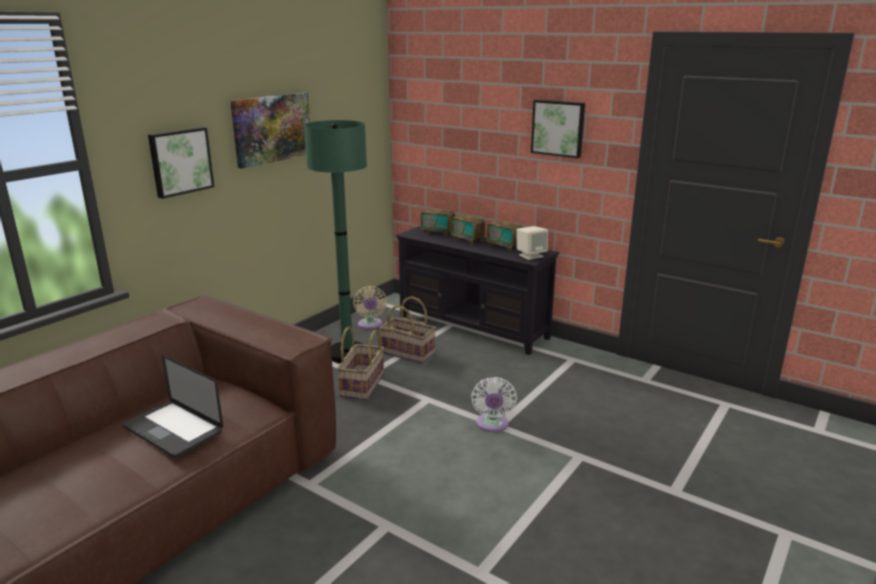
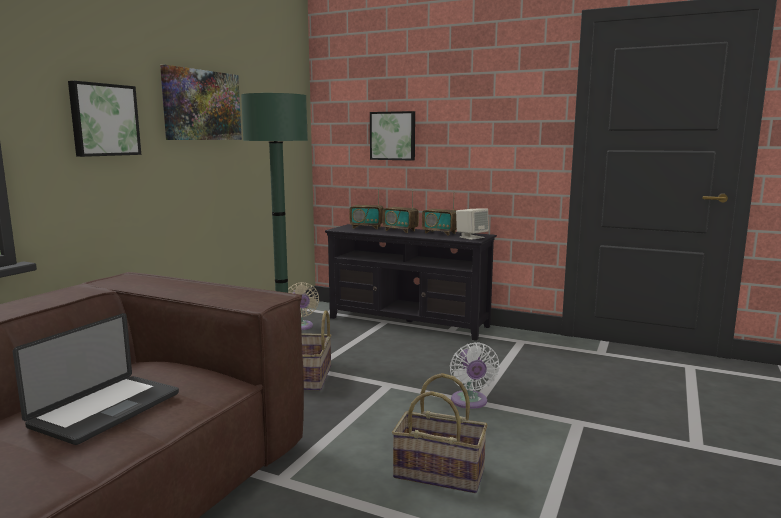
camera: 10 degrees left, 10 degrees down
laptop [122,355,223,458] -> laptop turned 90 degrees counterclockwise [13,313,179,445]
basket [380,296,436,364] -> basket moved to [392,373,488,493]
picture [531,100,585,158] -> picture moved to [370,111,415,161]

